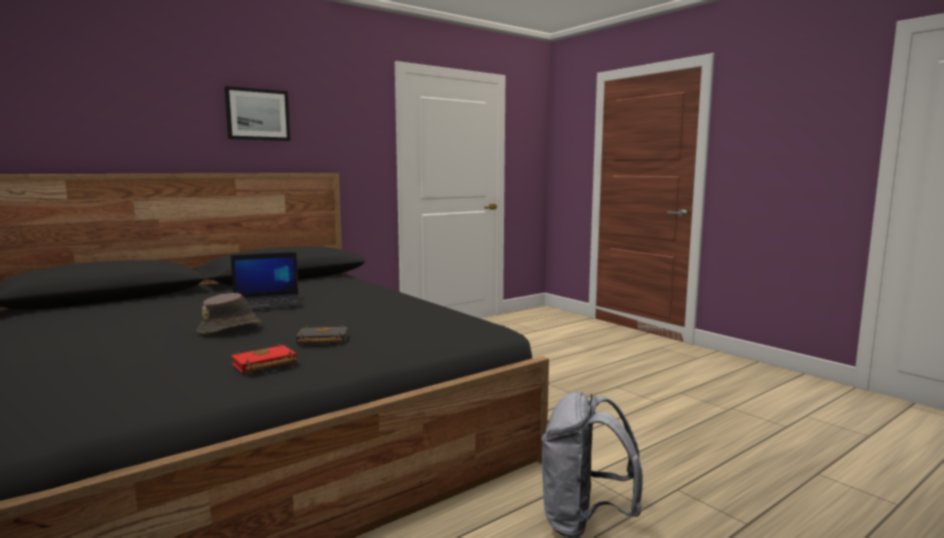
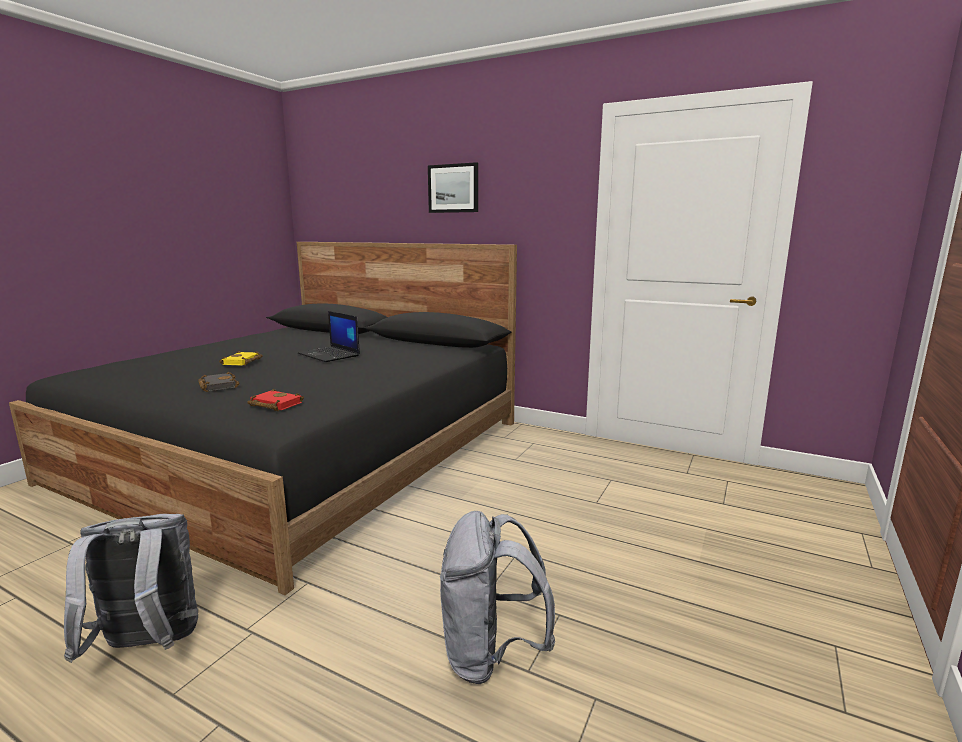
camera: 65 degrees right, 5 degrees up
brown hat [196,293,261,334] -> yellow book [219,351,263,366]
red book [231,344,297,374] -> red book moved to [247,389,304,411]
none -> grey backpack [440,511,555,684]

